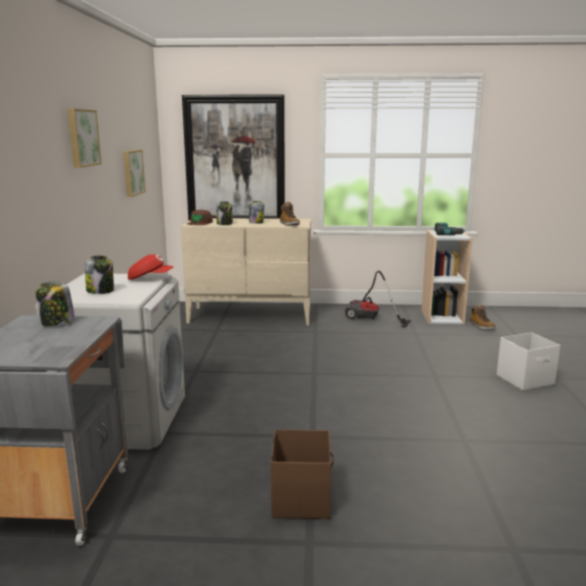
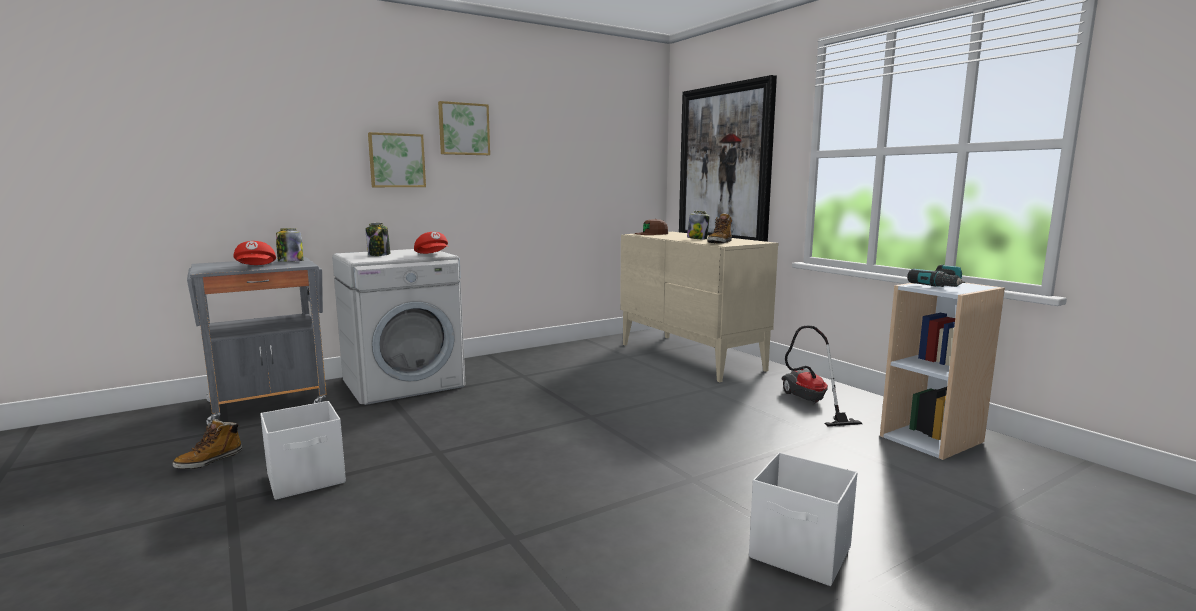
camera: 55 degrees right, 5 degrees down
picture [123,150,146,197] -> picture moved to [368,132,426,187]
jar [216,201,233,225] -> none
brown storage box [271,429,334,519] -> white storage box [260,401,346,500]
boot [469,305,496,330] -> boot moved to [172,419,242,469]
none -> red cap [233,241,276,265]

